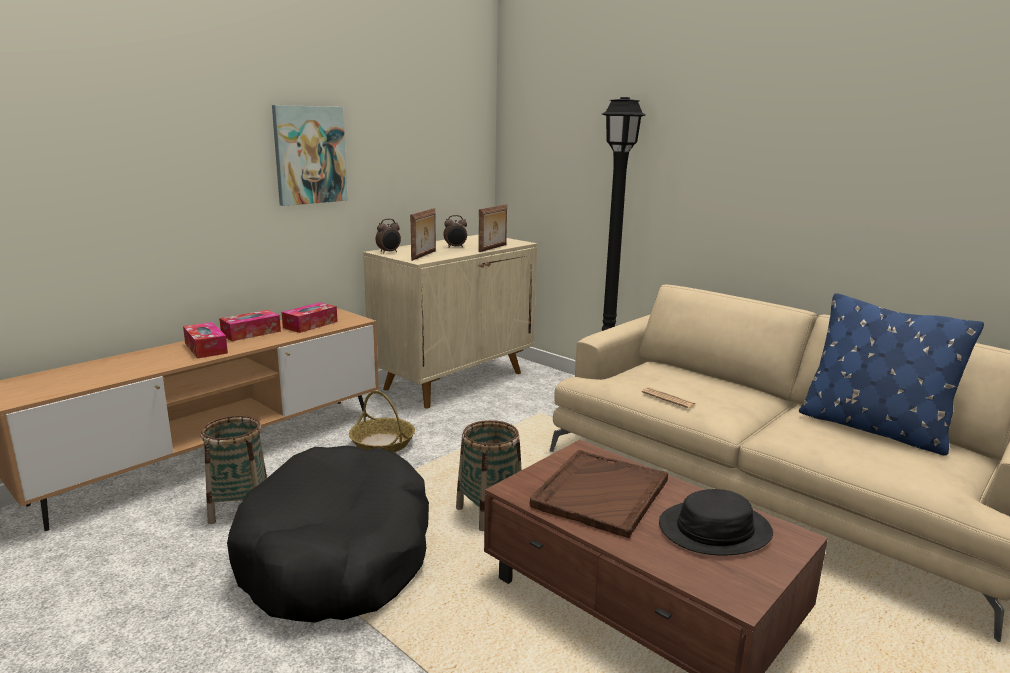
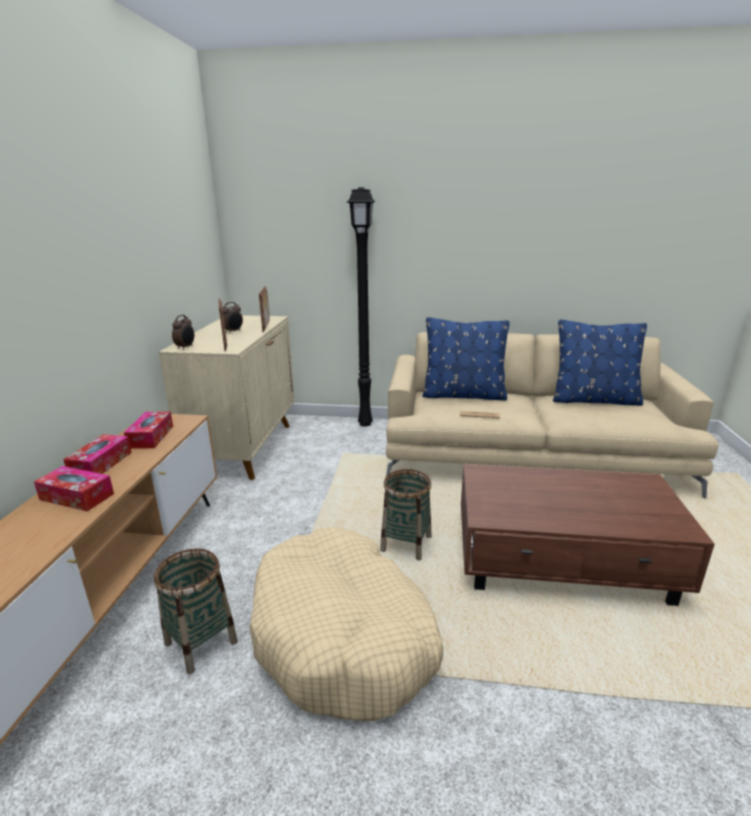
camera: 35 degrees left, 5 degrees up
black dog bed [227,446,429,623] -> beige dog bed [250,527,443,721]
picture [272,105,348,206] -> none
basket [349,391,415,452] -> none
brown tray [530,450,668,538] -> none
black hat [659,489,773,555] -> none
none -> blue pillow [422,317,510,400]

